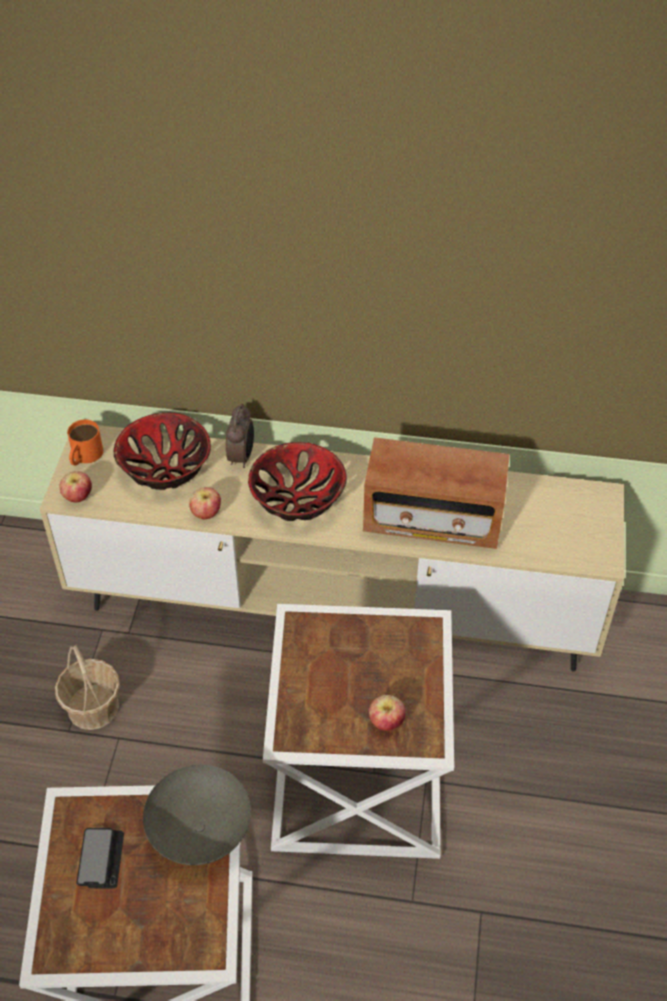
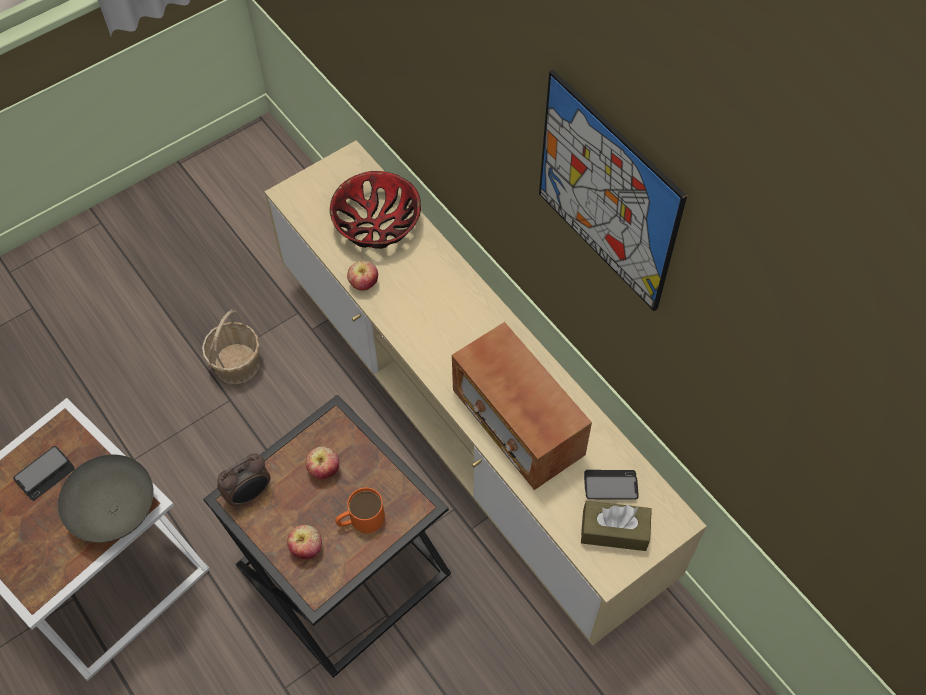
camera: 45 degrees right, 10 degrees up
apple [59,471,92,502] -> apple moved to [305,446,339,479]
orange mug [67,419,103,466] -> orange mug moved to [335,488,385,533]
alarm clock [226,404,254,468] -> alarm clock moved to [217,454,270,508]
bowl [248,442,347,521] -> none
white side table [263,604,454,859] -> black side table [203,395,451,678]
none -> picture [539,70,687,311]
none -> brown tissue box [581,501,652,551]
none -> phone [584,470,639,499]

